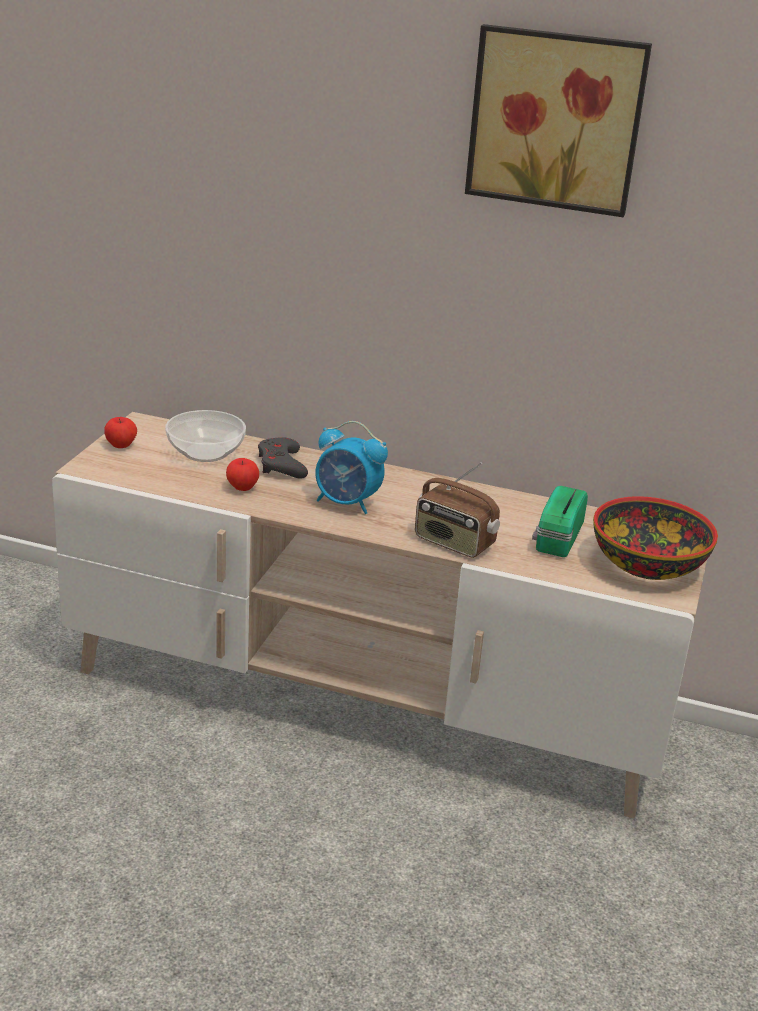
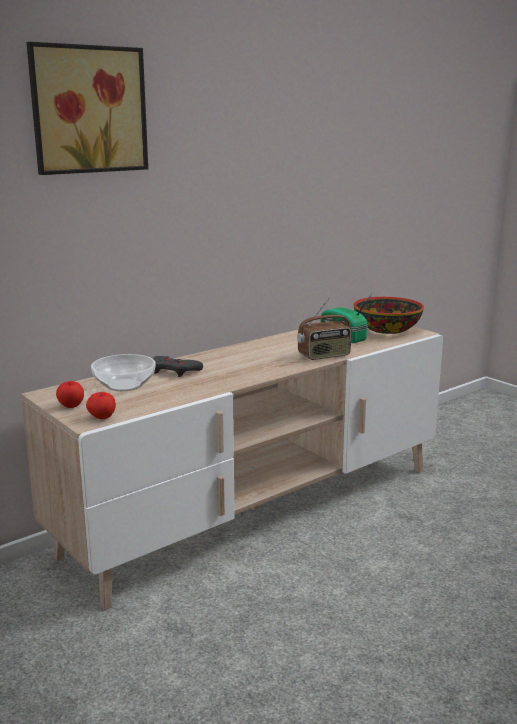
camera: 55 degrees left, 10 degrees down
apple [226,458,259,491] -> apple moved to [86,392,116,419]
alarm clock [315,421,388,514] -> none
picture [465,24,652,217] -> picture moved to [26,42,148,175]

